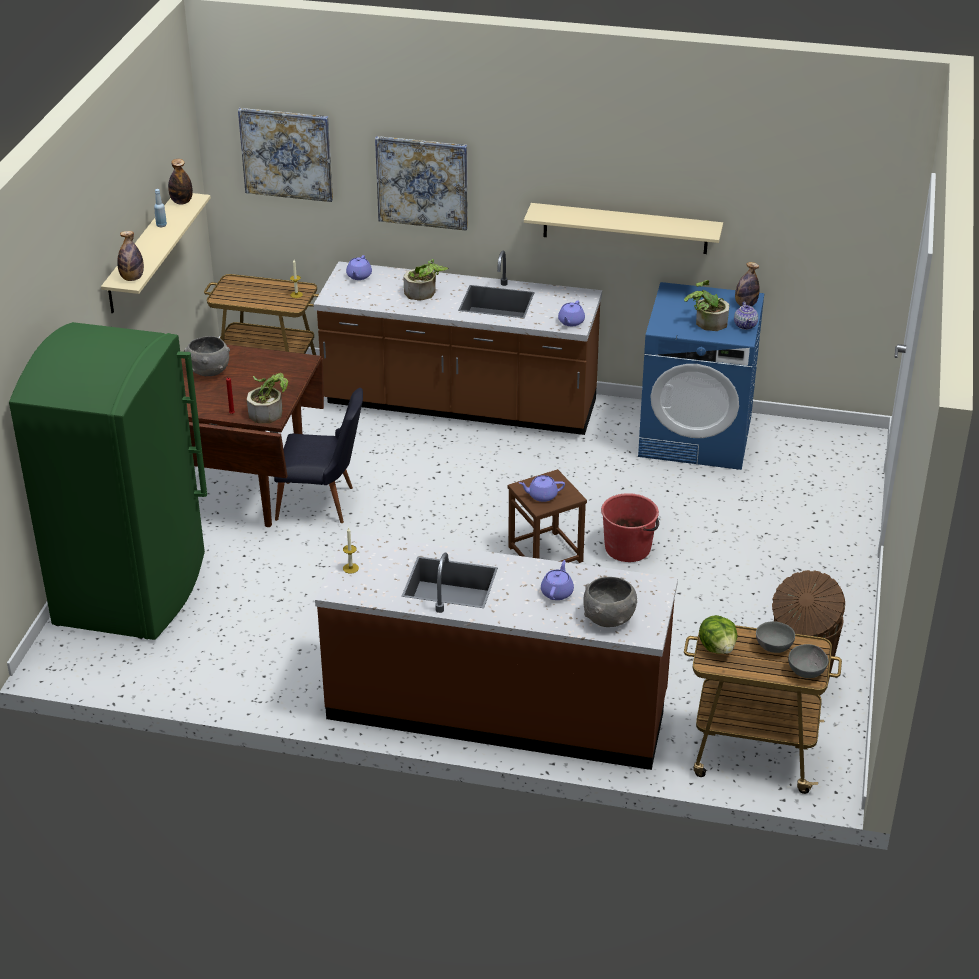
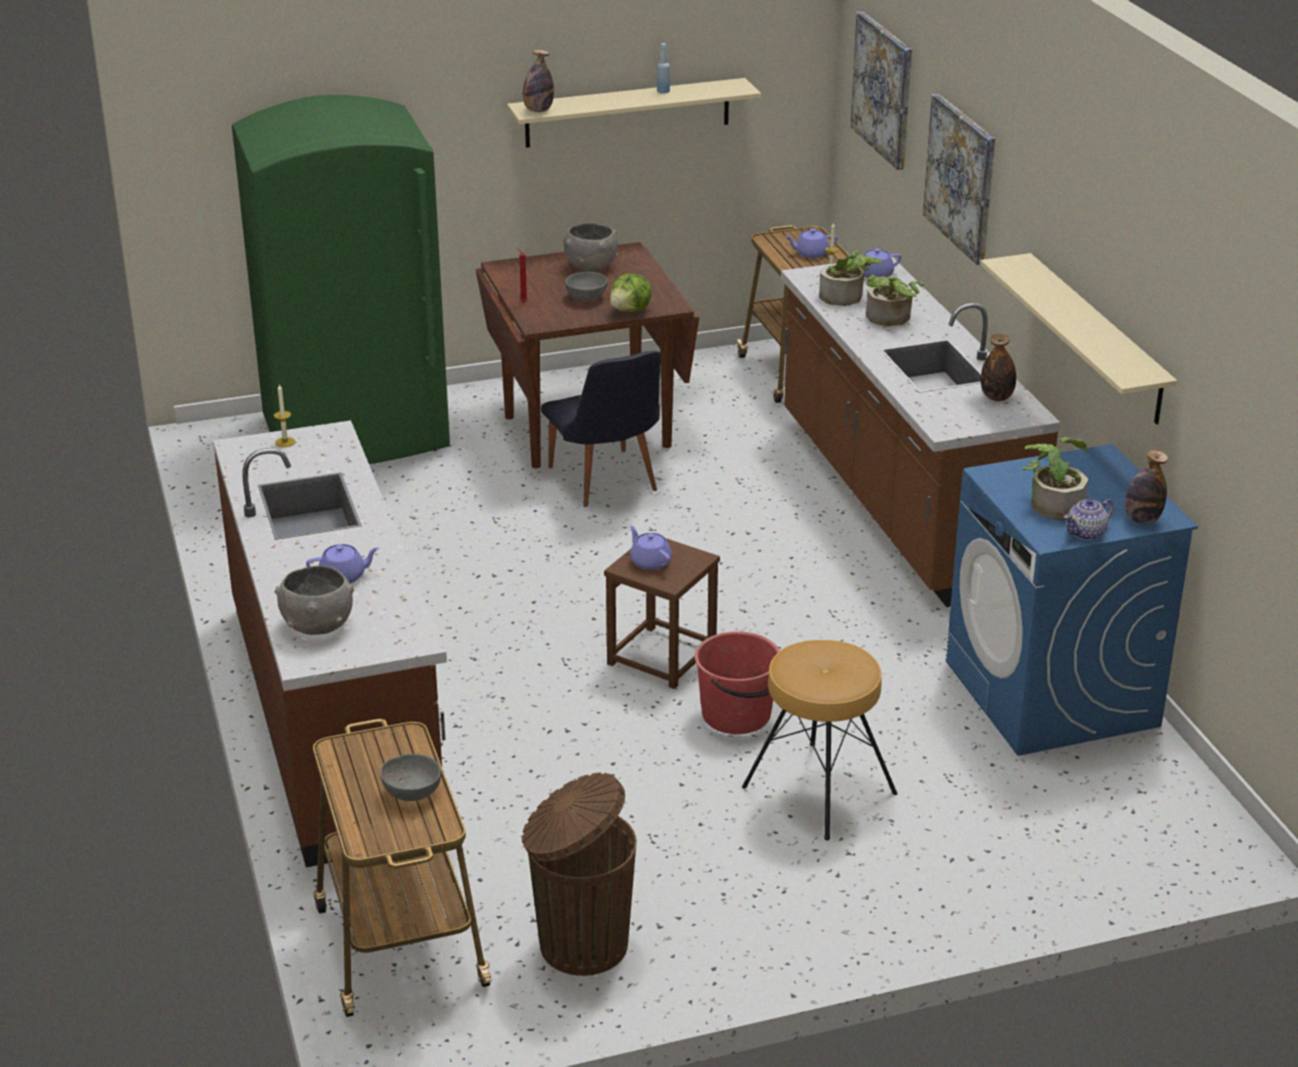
camera: 60 degrees right, 5 degrees down
bottle [168,159,193,205] -> bottle moved to [981,334,1016,401]
potted plant [247,373,288,423] -> potted plant moved to [819,250,883,306]
purple teapot [558,301,585,326] -> purple teapot moved to [785,229,838,258]
lettuce [699,615,738,654] -> lettuce moved to [610,273,652,312]
grey bowl [788,644,828,678] -> grey bowl moved to [565,272,608,301]
none -> brown stool [742,640,897,840]

